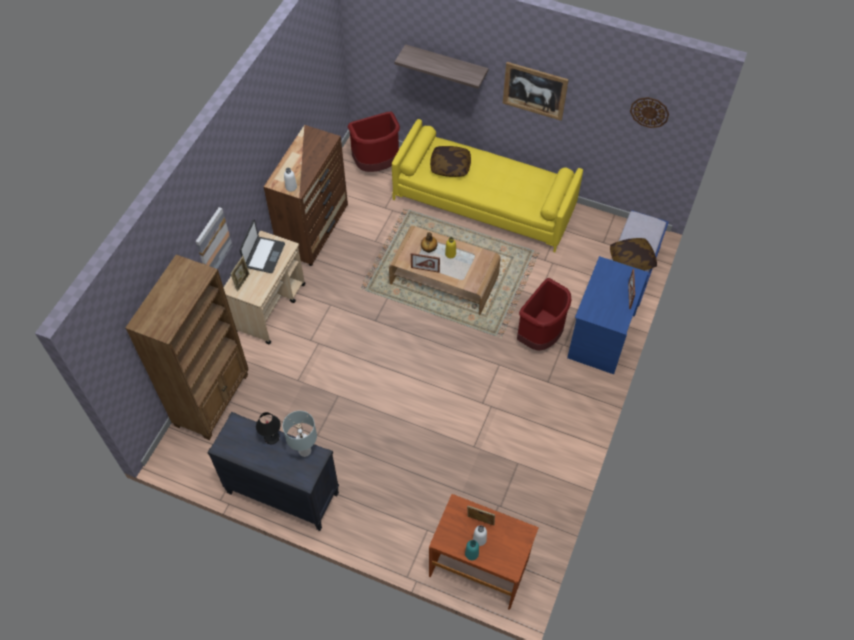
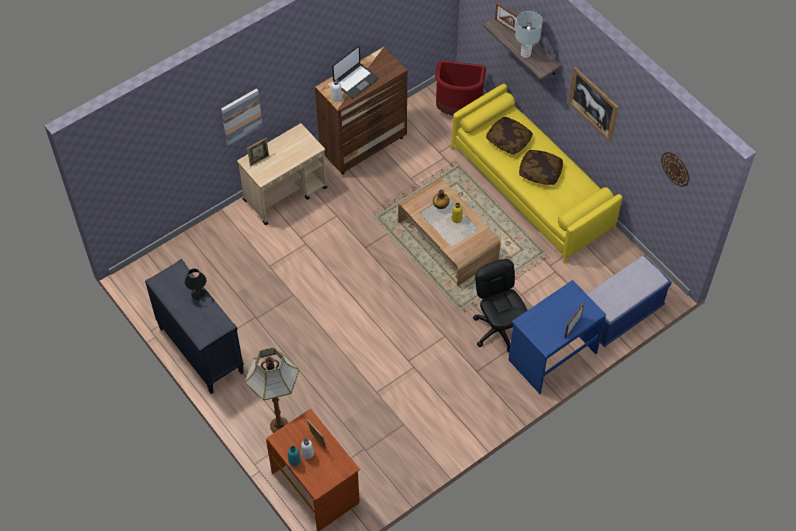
camera: 30 degrees right, 0 degrees up
brown bookcase [125,254,249,440] -> none
laptop [240,220,285,273] -> laptop moved to [332,45,379,98]
grey table lamp [283,411,317,457] -> grey table lamp moved to [515,11,543,58]
picture frame [411,253,440,273] -> picture frame moved to [495,3,518,32]
red trash can [517,278,572,351] -> black office chair [473,259,528,352]
pillow [610,238,657,271] -> pillow moved to [519,150,563,185]
none -> floor lamp [245,347,299,433]

